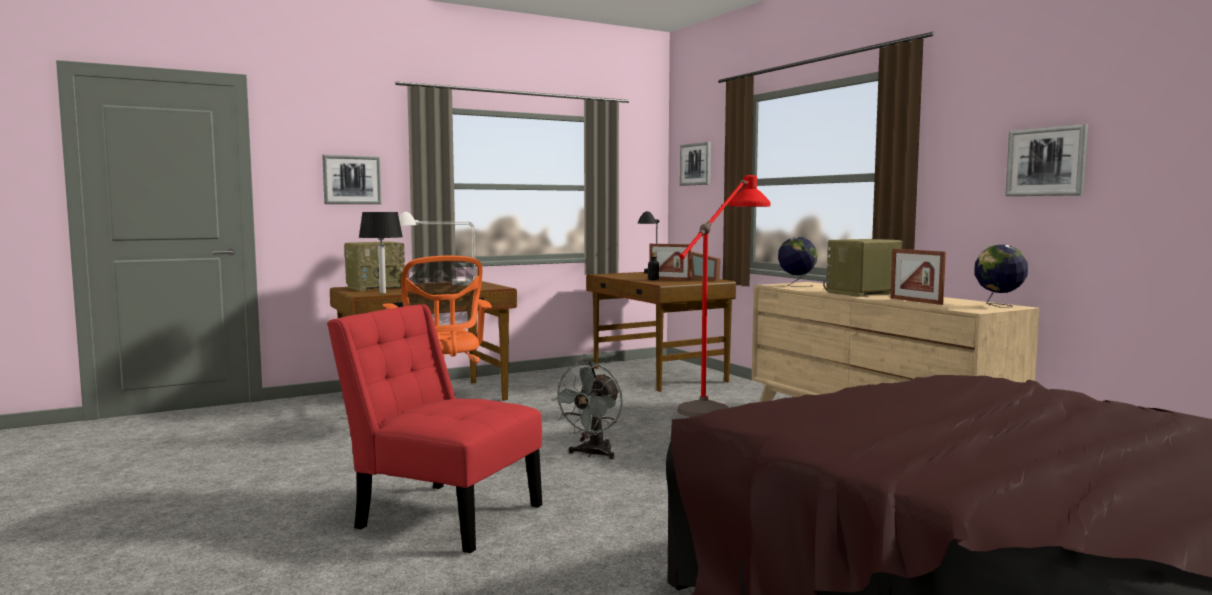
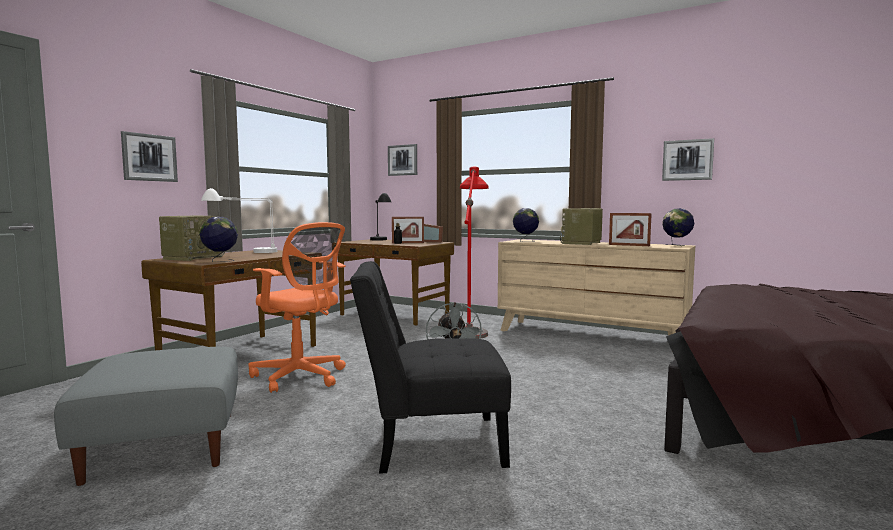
camera: 30 degrees left, 0 degrees up
red chair [327,304,542,553] -> black chair [350,261,511,473]
table lamp [359,212,403,294] -> globe [199,216,238,262]
none -> grey ottoman [54,347,238,486]

